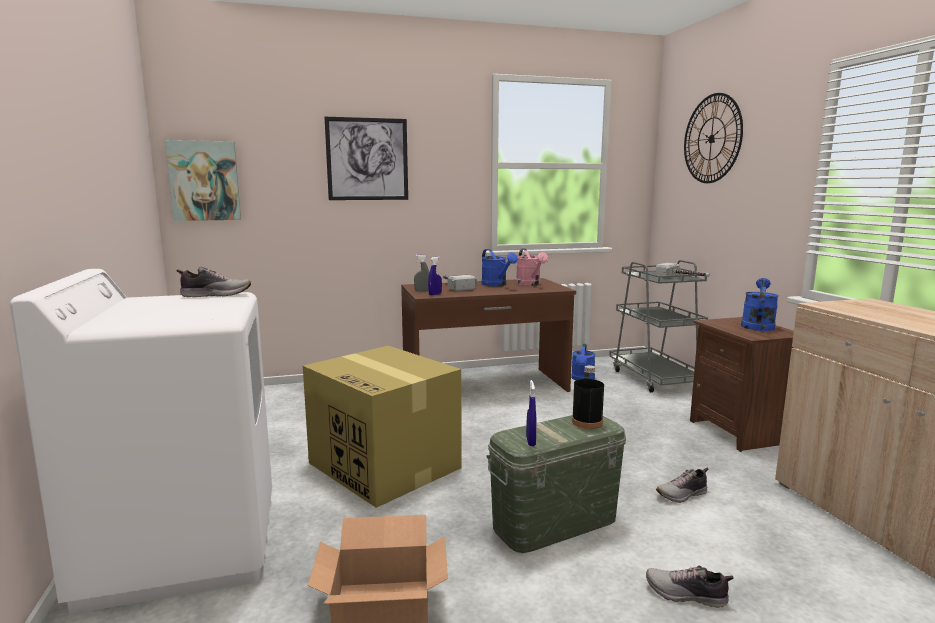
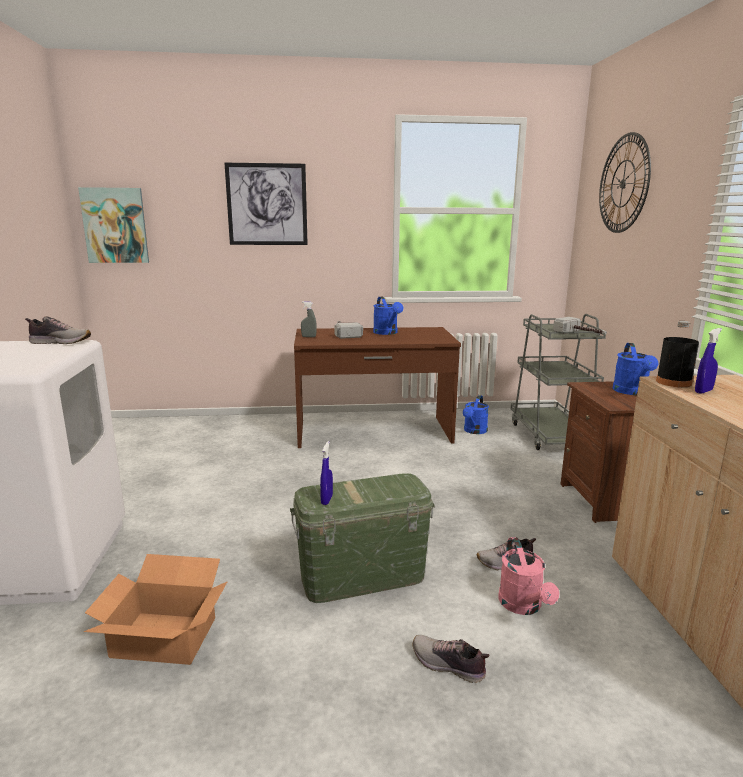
camera: 10 degrees right, 5 degrees up
cardboard box [303,346,462,508] -> none
blue spray bottle [428,257,442,295] -> blue spray bottle moved to [695,328,722,394]
pink watering can [516,248,548,286] -> pink watering can moved to [498,537,559,615]
black bottle [572,365,604,429] -> black bottle moved to [656,321,699,387]
blue watering can [741,278,779,331] -> blue watering can turned 150 degrees clockwise [612,343,659,395]

